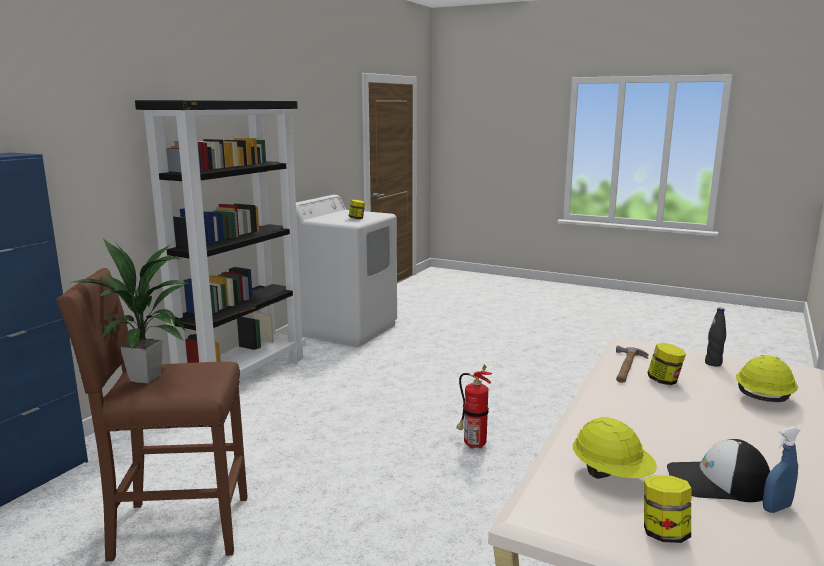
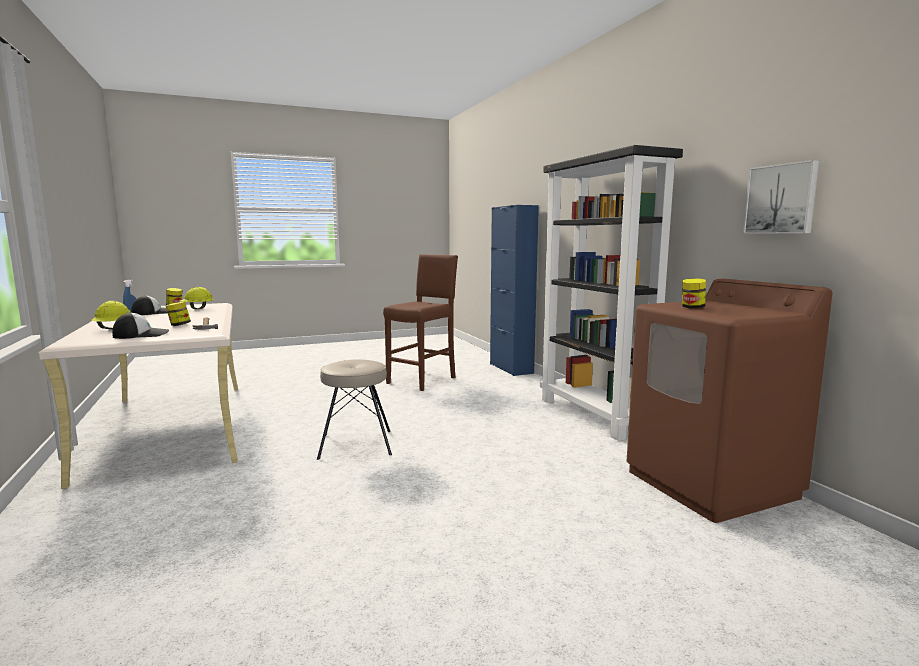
camera: 130 degrees right, 5 degrees down
potted plant [68,238,188,383] -> none
white washing machine [296,195,397,347] -> brown washing machine [626,279,832,523]
fire extinguisher [456,365,492,449] -> beige stool [317,360,392,460]
black bottle [705,308,726,367] -> cap [112,312,169,339]
none -> picture [743,160,819,234]

